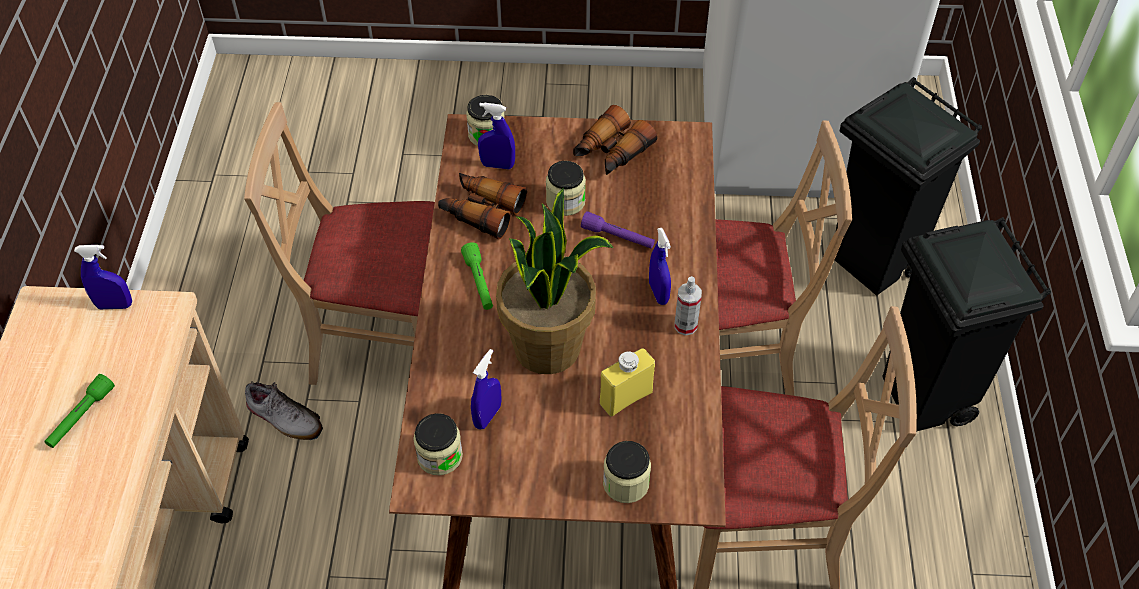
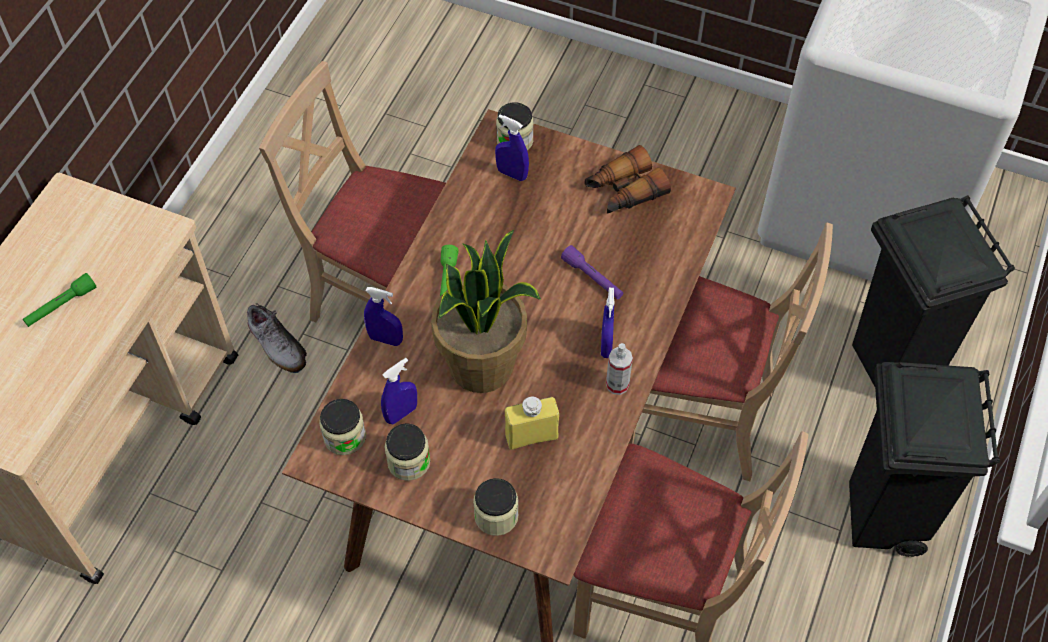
camera: 20 degrees right, 5 degrees up
blue spray bottle [74,245,132,309] -> blue spray bottle moved to [364,287,403,346]
binoculars [438,173,527,239] -> none
jar [546,161,586,216] -> jar moved to [385,423,430,481]

